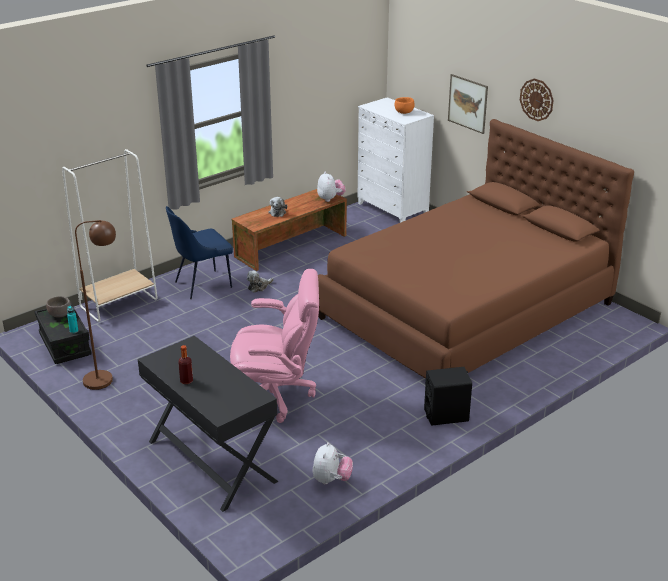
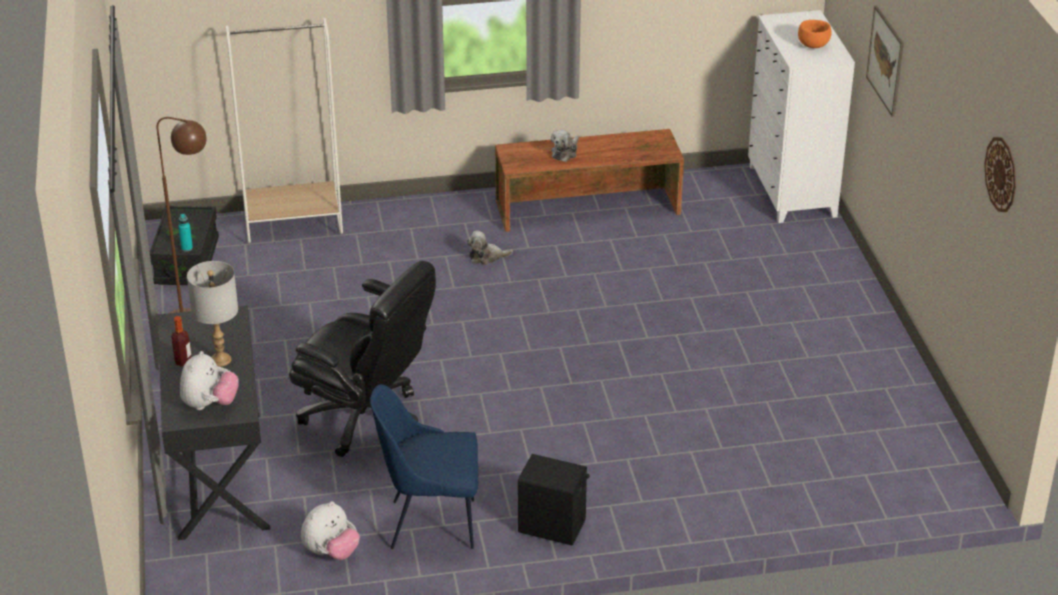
camera: 30 degrees right, 5 degrees up
brown bowl [46,296,71,318] -> none
blue chair [166,206,233,299] -> blue chair moved to [370,385,478,549]
pink office chair [230,269,319,423] -> black office chair [289,261,436,457]
plush toy [317,172,346,202] -> plush toy moved to [180,351,239,410]
brown bed [318,119,634,379] -> none
wall clock [520,79,554,121] -> wall clock moved to [984,137,1016,212]
none -> grey table lamp [187,261,238,367]

